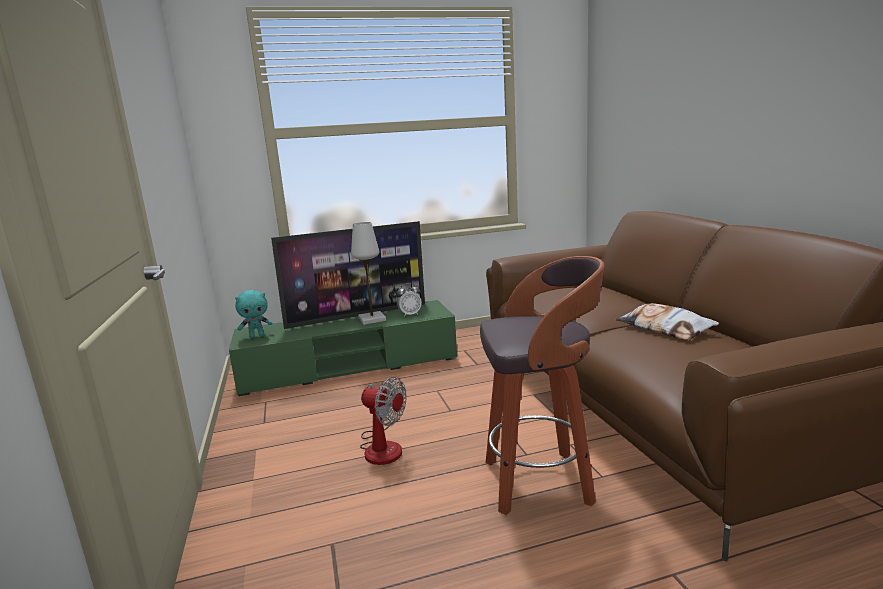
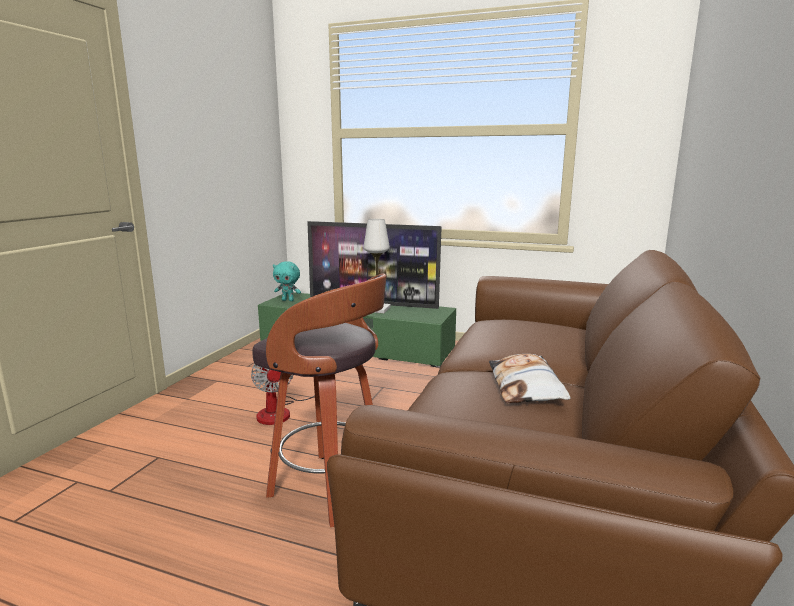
camera: 35 degrees right, 0 degrees up
alarm clock [396,283,422,317] -> none

